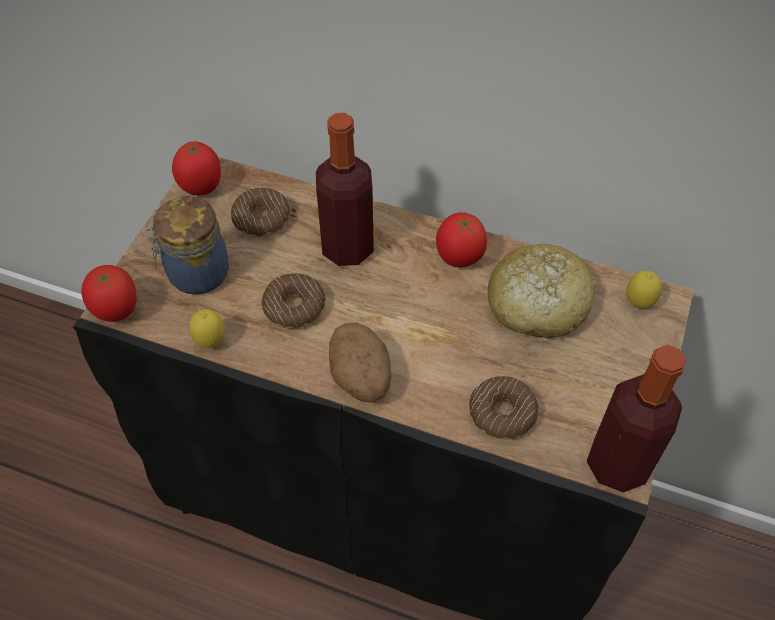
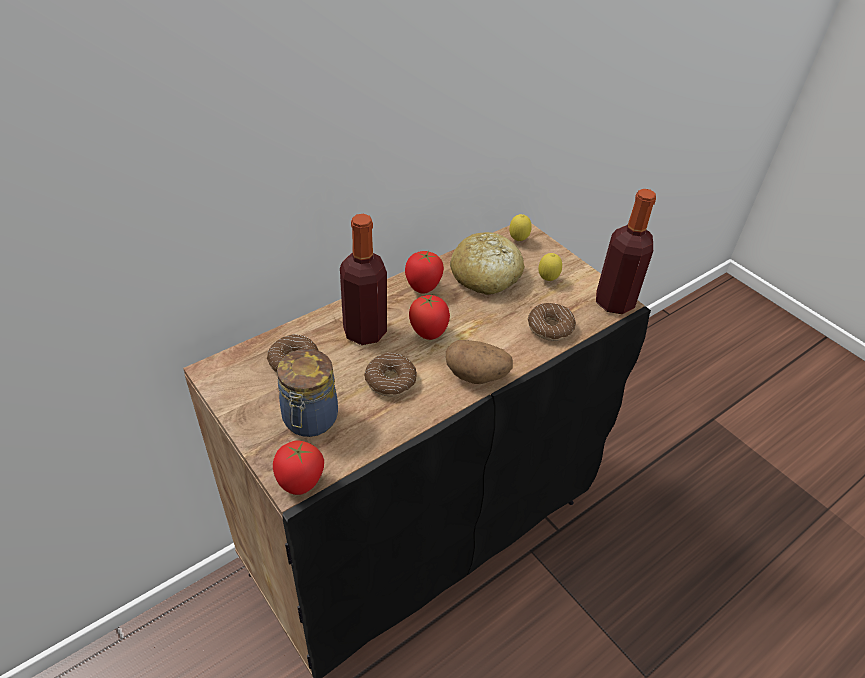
camera: 60 degrees left, 10 degrees down
tomato [172,141,221,195] -> tomato moved to [409,294,450,340]
lemon [189,309,225,348] -> lemon moved to [538,253,562,281]

